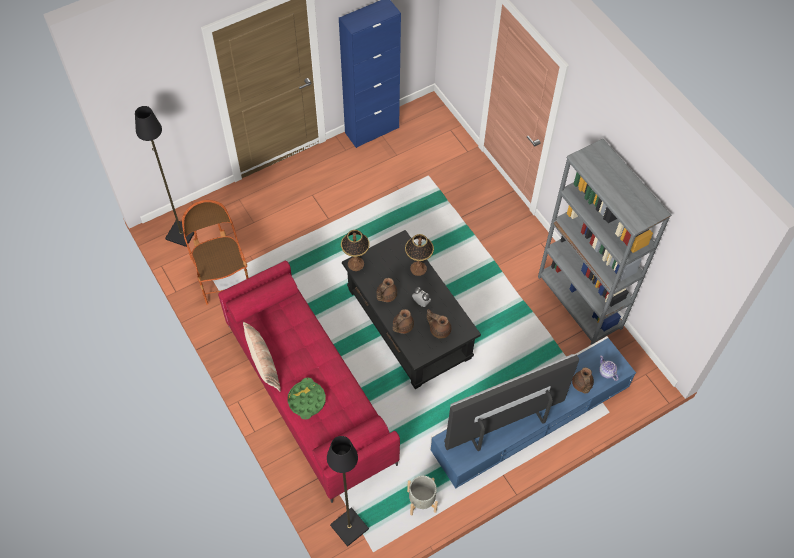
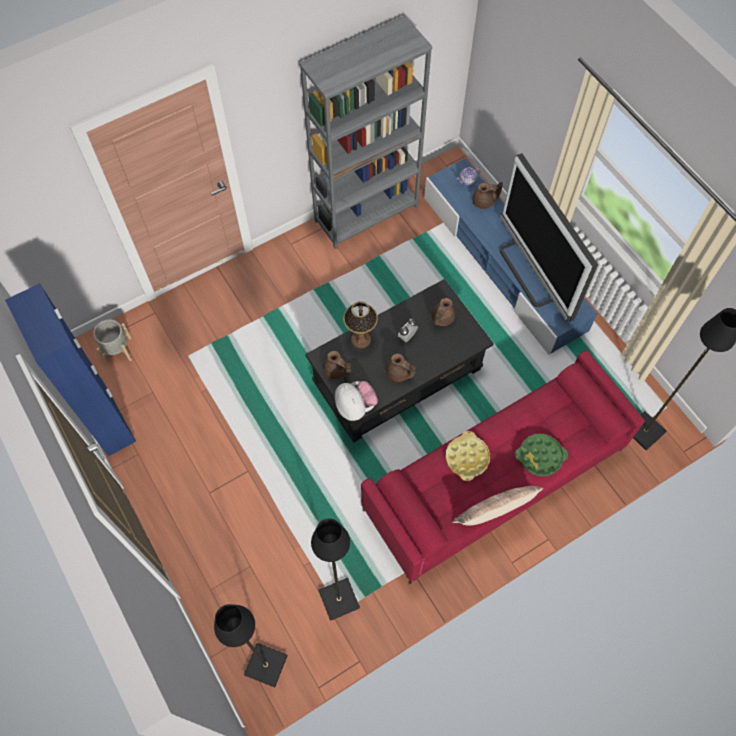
camera: 90 degrees left, 5 degrees up
armchair [182,200,249,305] -> black floor lamp [311,518,360,621]
table lamp [341,230,369,271] -> plush toy [335,381,378,421]
brown teapot [393,309,414,334] -> brown teapot moved to [323,351,351,379]
grey planter [407,476,438,515] -> grey planter moved to [93,319,132,364]
none -> yellow tray [446,431,490,481]

